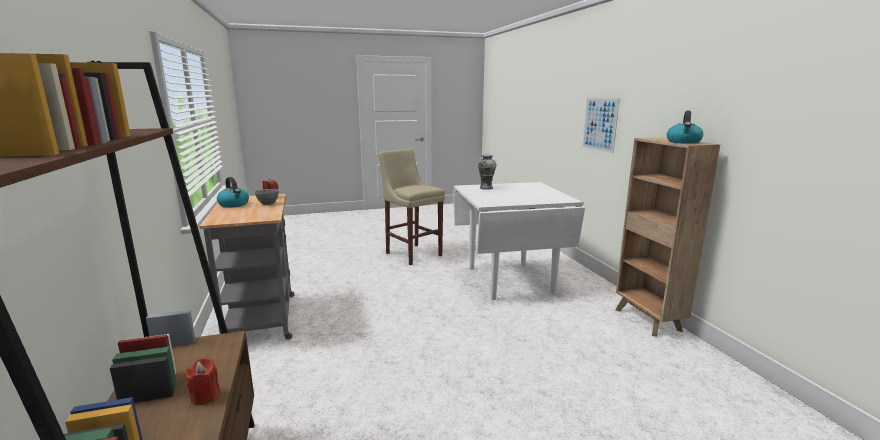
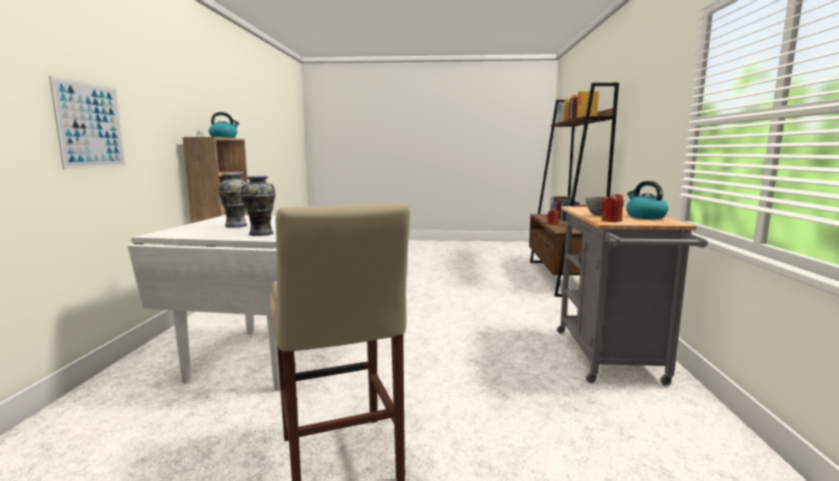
camera: 160 degrees left, 5 degrees down
none -> vase [218,173,247,228]

